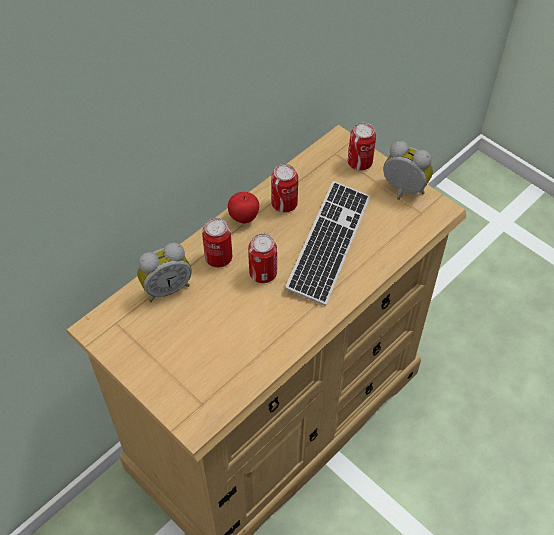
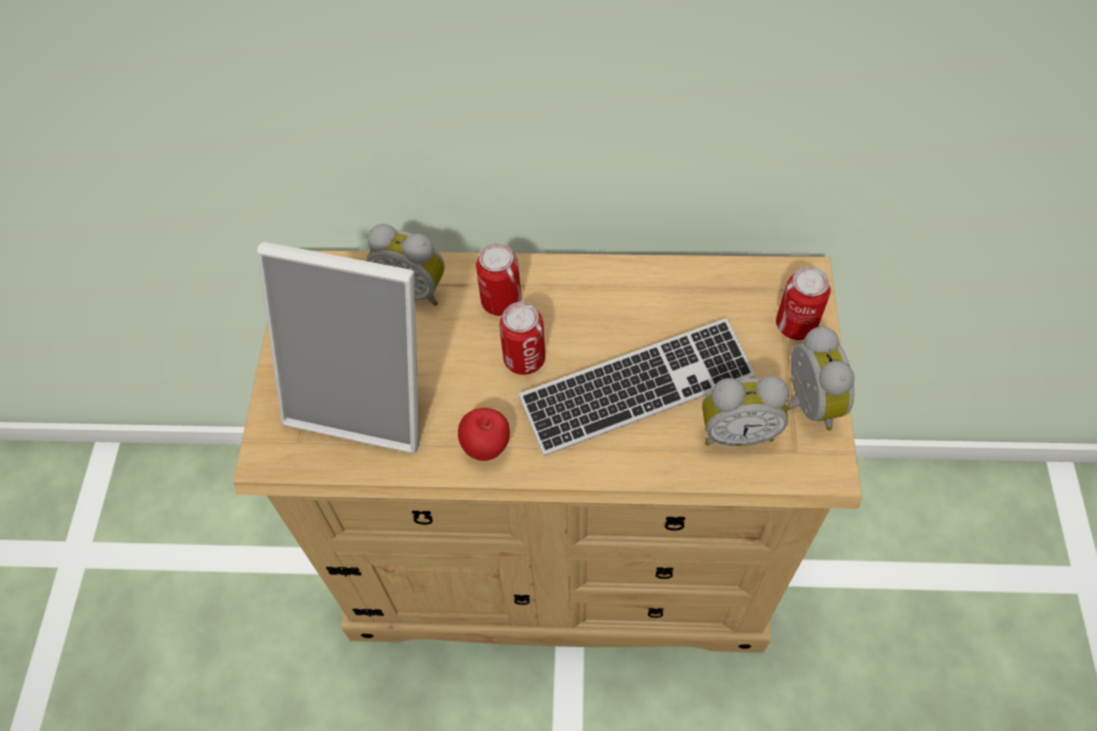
camera: 50 degrees right, 5 degrees up
apple [228,192,259,223] -> apple moved to [458,408,510,461]
can [271,164,298,213] -> none
none -> picture frame [257,242,419,454]
none -> alarm clock [702,376,789,446]

